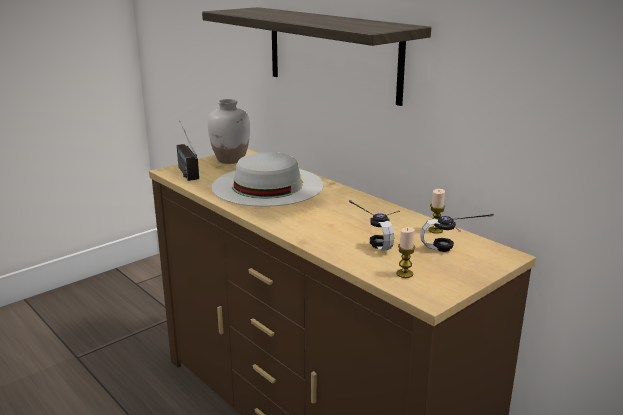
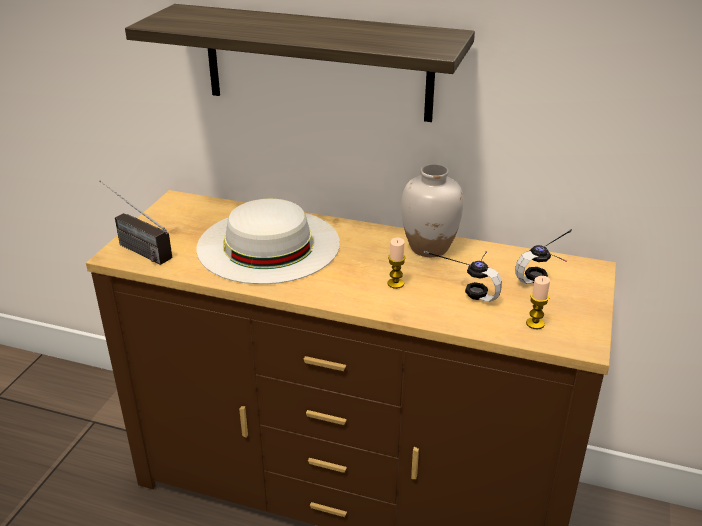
camera: 30 degrees left, 10 degrees up
white vase [208,99,250,164] -> white vase moved to [401,164,464,257]
candle [428,189,445,234] -> candle moved to [387,238,406,289]

